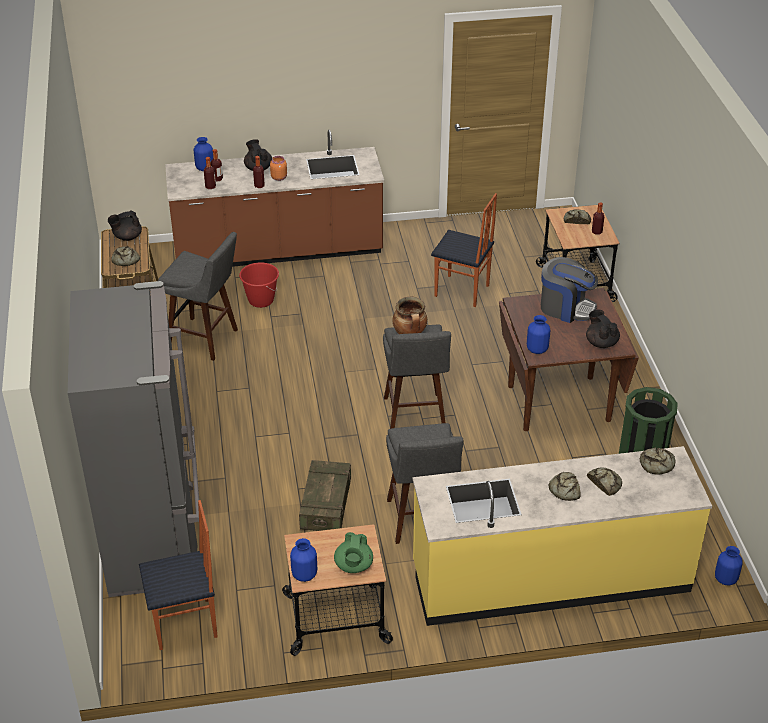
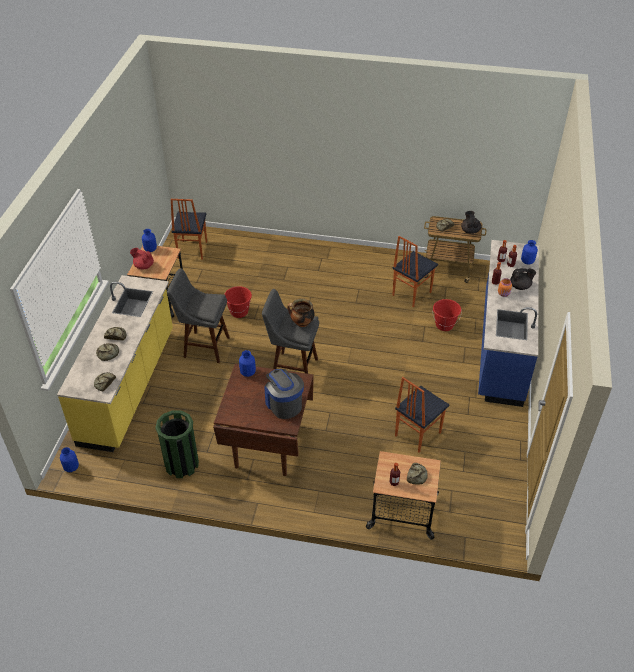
camera: 110 degrees right, 5 degrees up
grey fridge [68,281,199,597] -> none
grey stool [158,232,238,361] -> chair [392,236,438,307]
brown counter [165,130,384,267] -> blue counter [478,240,539,407]
crate [299,460,351,531] -> red bucket [224,286,252,318]
green teapot [334,532,373,573] -> red teapot [130,248,154,270]
coffee machine [541,257,598,323] -> coffee machine turned 105 degrees clockwise [264,369,304,419]
black teapot [586,309,620,348] -> none

